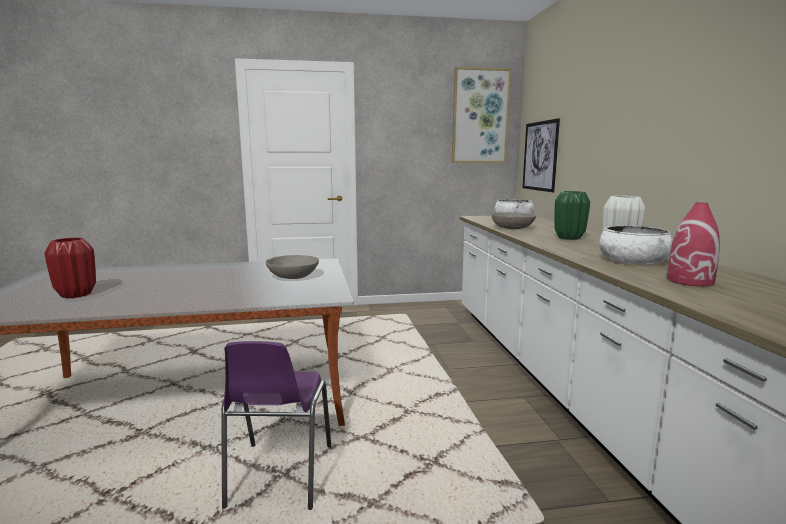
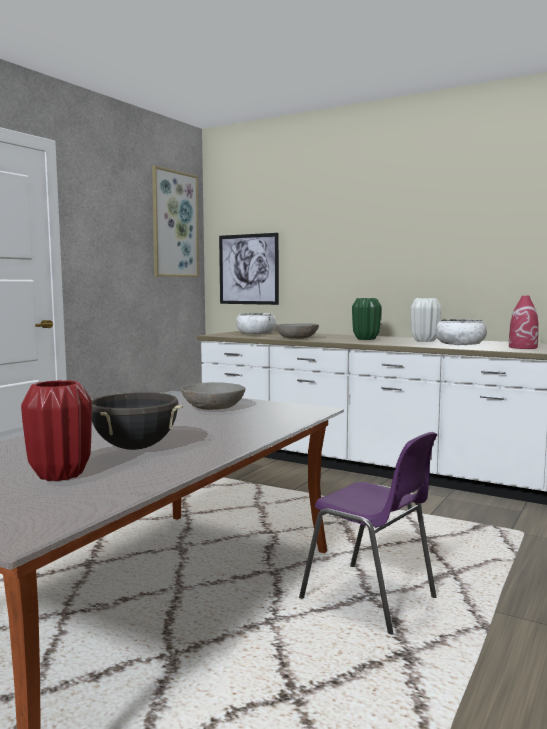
camera: 50 degrees left, 5 degrees down
none -> black cooking pot [91,392,183,450]

